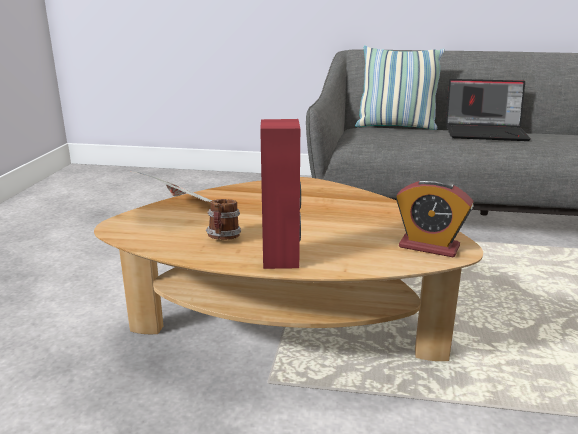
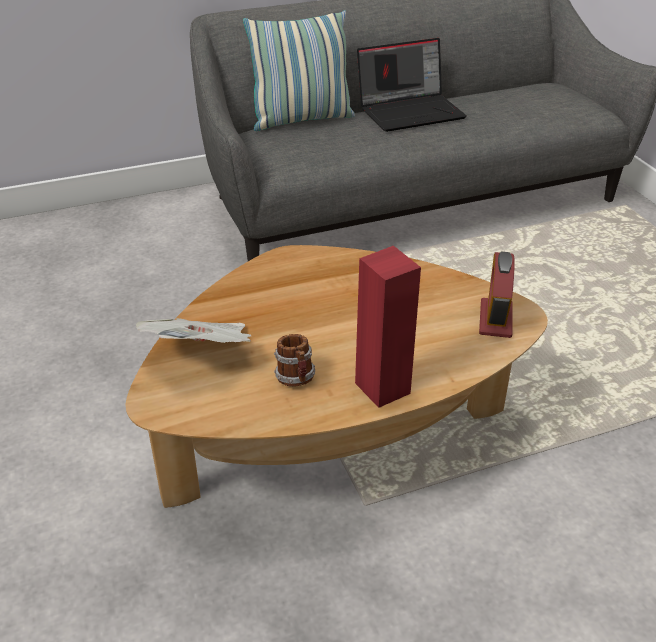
camera: 30 degrees left, 15 degrees up
alarm clock [396,178,474,257] -> alarm clock turned 105 degrees clockwise [479,252,515,338]

